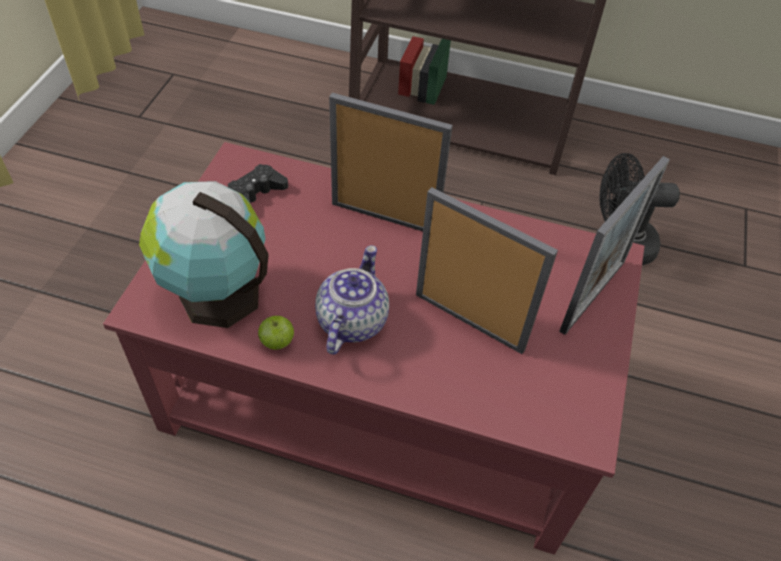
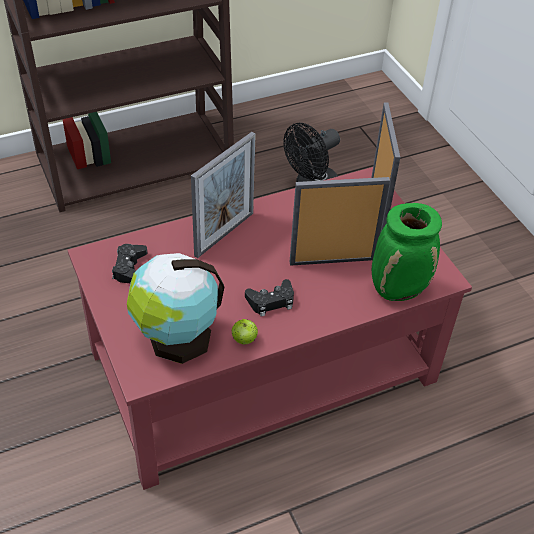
camera: 40 degrees left, 5 degrees down
teapot [315,245,389,355] -> black game controller [245,279,294,316]
picture frame [329,93,453,231] -> picture frame turned 150 degrees clockwise [191,132,256,258]
none -> green vase [372,203,442,301]

